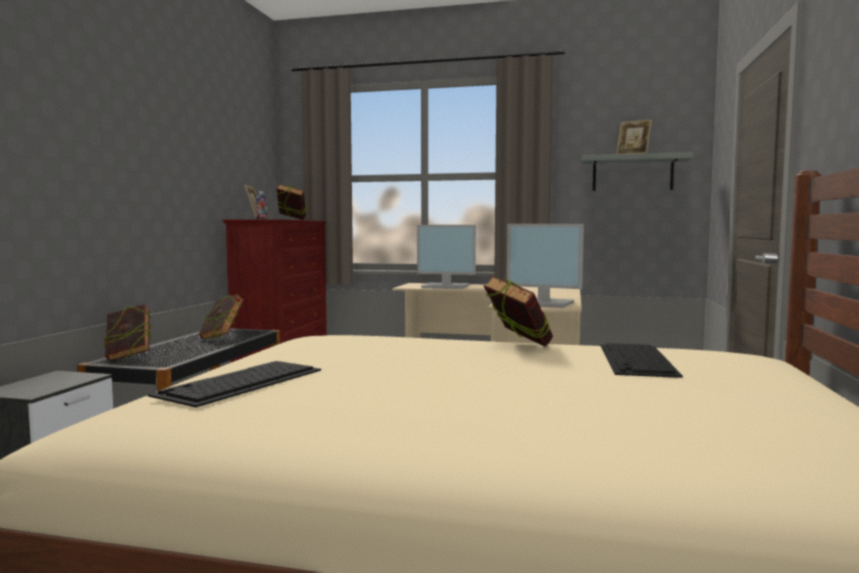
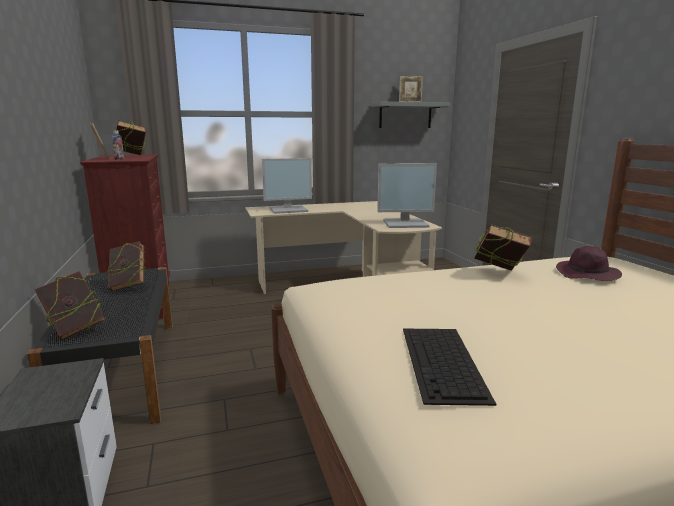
camera: 30 degrees left, 10 degrees up
keyboard [601,343,683,378] -> purple hat [556,246,622,281]

